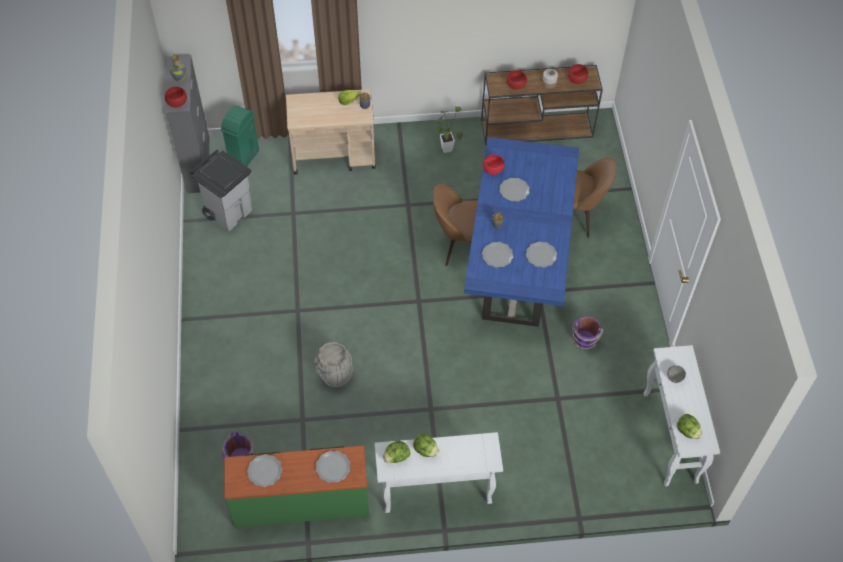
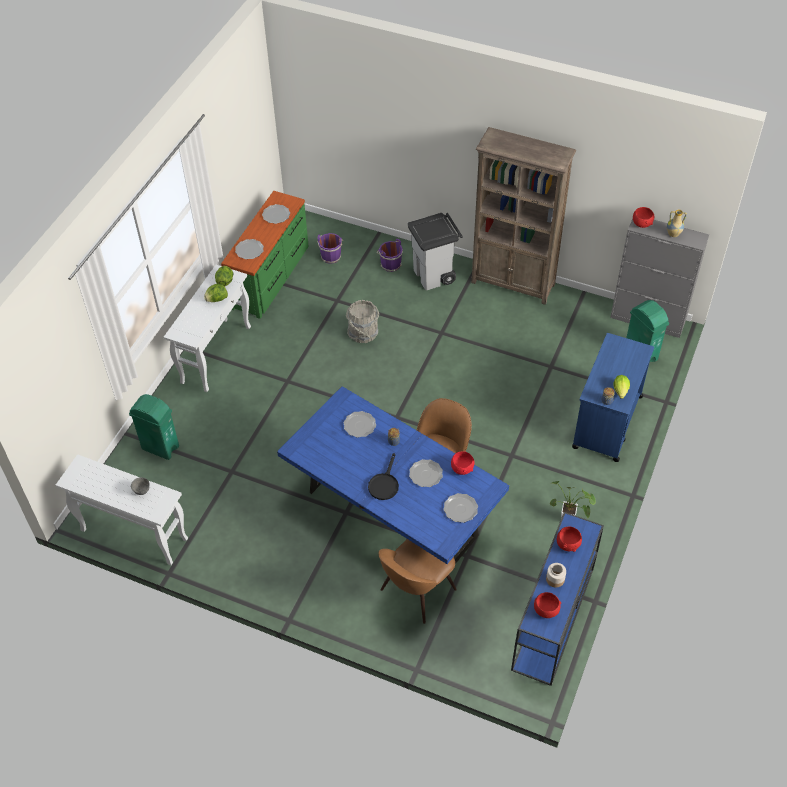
camera: 120 degrees right, 5 degrees down
grey trash can [190,150,252,231] -> grey trash can moved to [408,213,463,291]
beige cart [286,89,376,174] -> blue cart [572,333,654,462]
brown console table [481,65,603,145] -> blue console table [511,512,604,686]
plate [526,241,557,268] -> plate moved to [443,493,478,523]
purple bucket [572,316,603,350] -> purple bucket moved to [377,239,403,272]
lettuce [677,414,703,439] -> none
none -> green trash can [129,394,179,460]
none -> black frying pan [368,453,399,500]
none -> brown bookcase [471,127,576,305]

